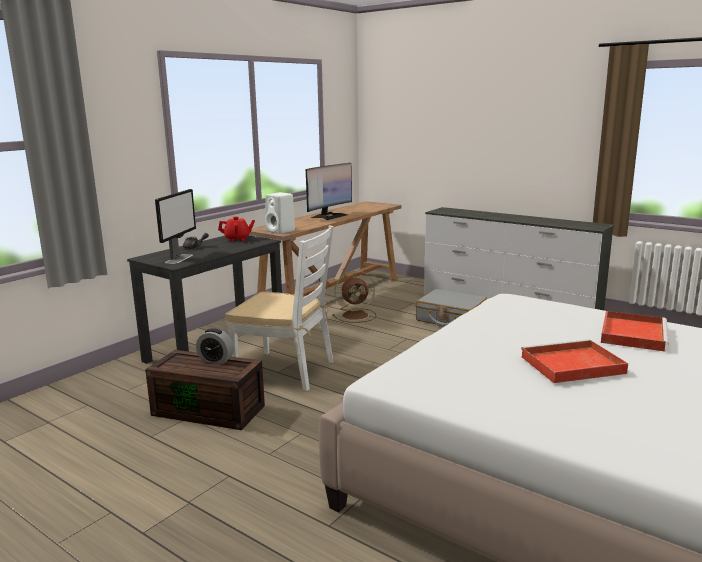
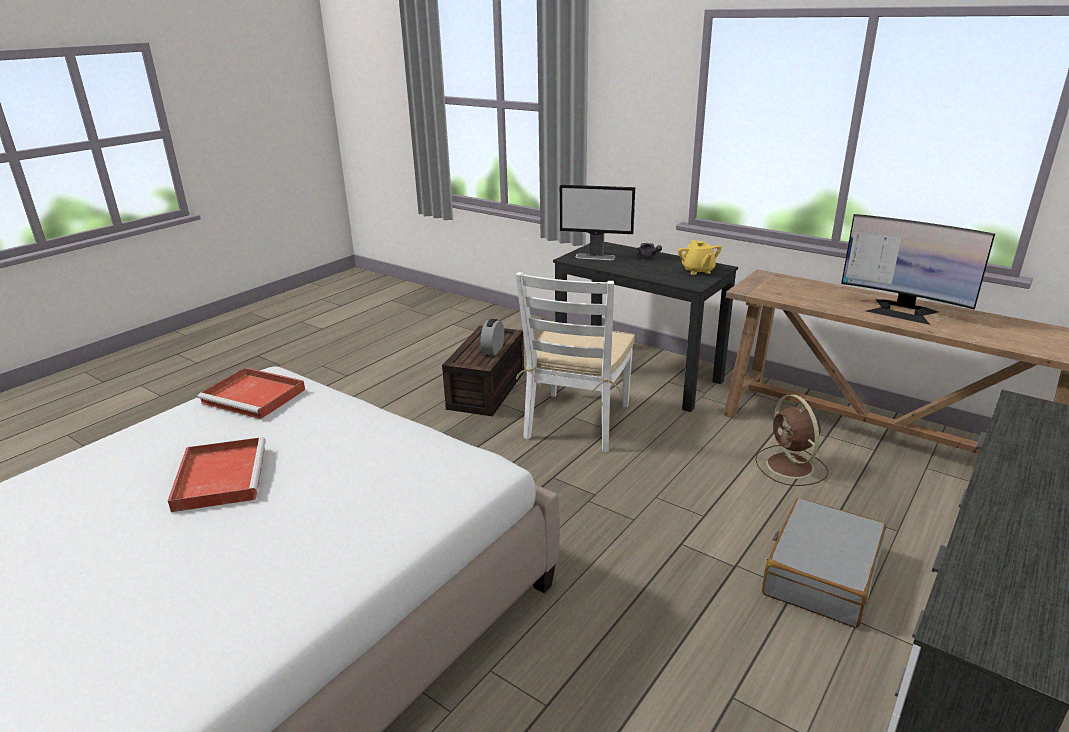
camera: 90 degrees right, 10 degrees up
red teapot [218,216,255,242] -> yellow teapot [678,240,722,275]
white speaker [265,192,295,234] -> none
red tray [601,311,669,352] -> red tray moved to [198,367,305,419]

